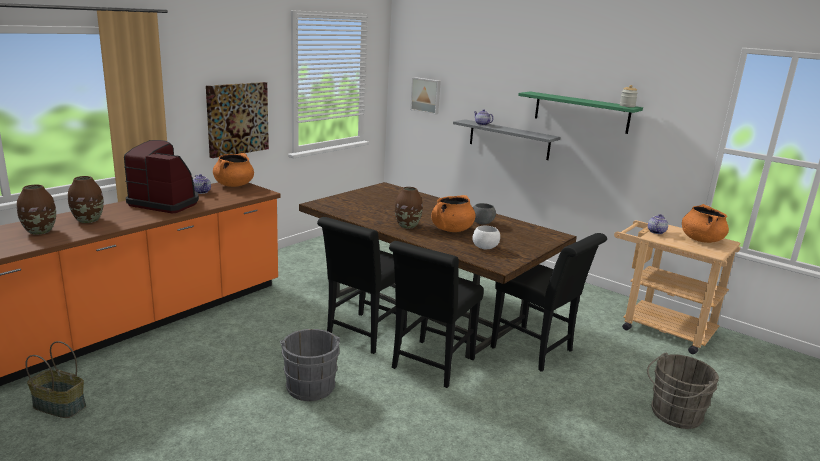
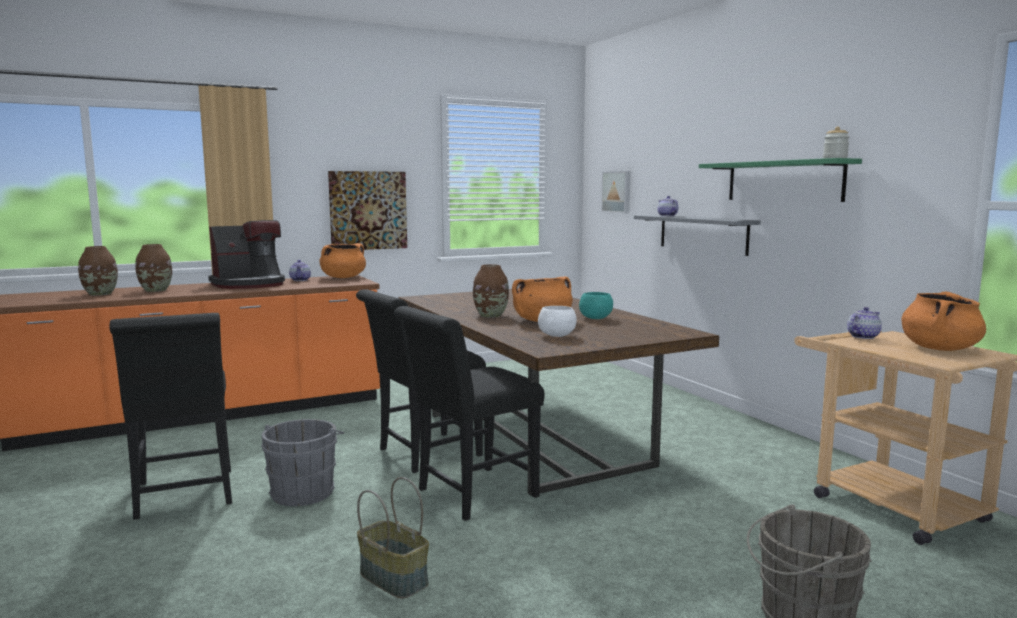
camera: 25 degrees right, 10 degrees down
basket [25,341,86,418] -> basket moved to [357,477,429,599]
coffee machine [124,140,199,213] -> coffee machine turned 105 degrees clockwise [208,220,285,289]
grey bowl [473,203,496,225] -> turquoise bowl [579,292,613,319]
black chair [491,233,607,372] -> black chair moved to [110,313,232,520]

